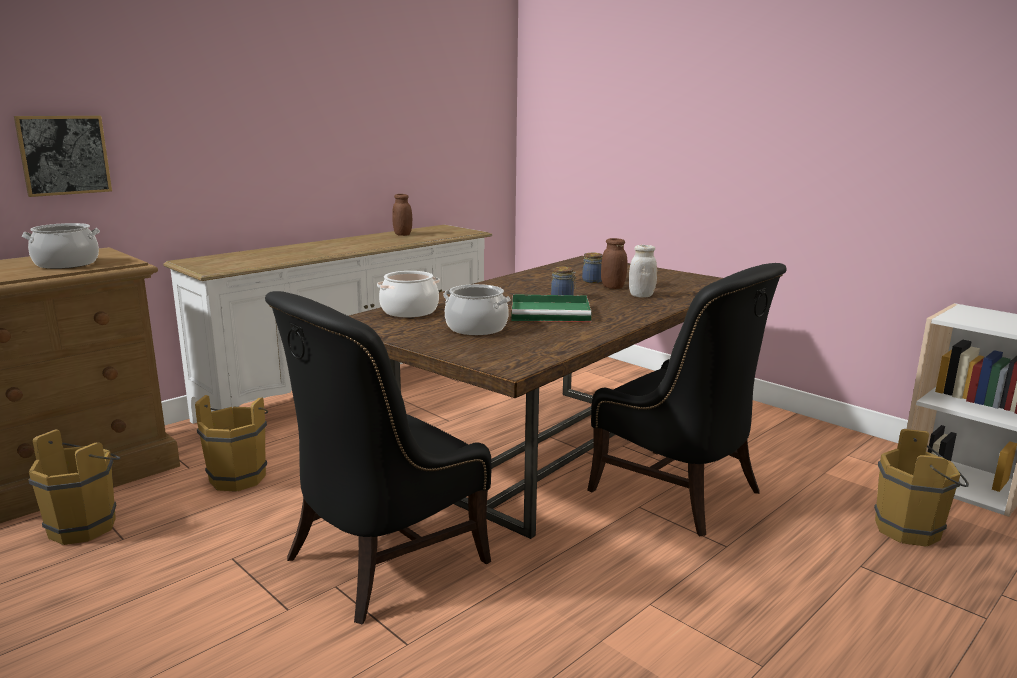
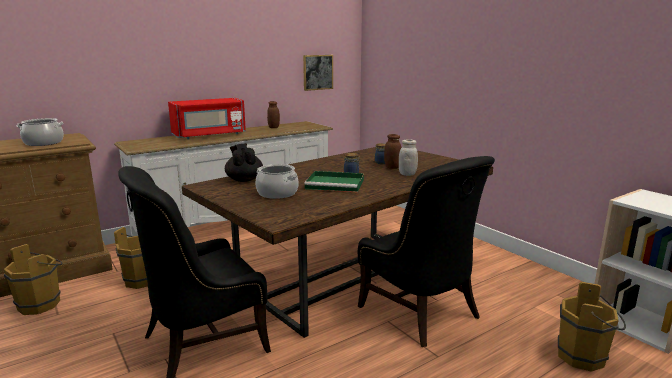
camera: 10 degrees right, 0 degrees up
picture [14,116,112,197] -> picture moved to [303,55,333,91]
cooking pot [377,271,440,317] -> black teapot [225,143,263,182]
none -> red microwave [168,98,246,139]

